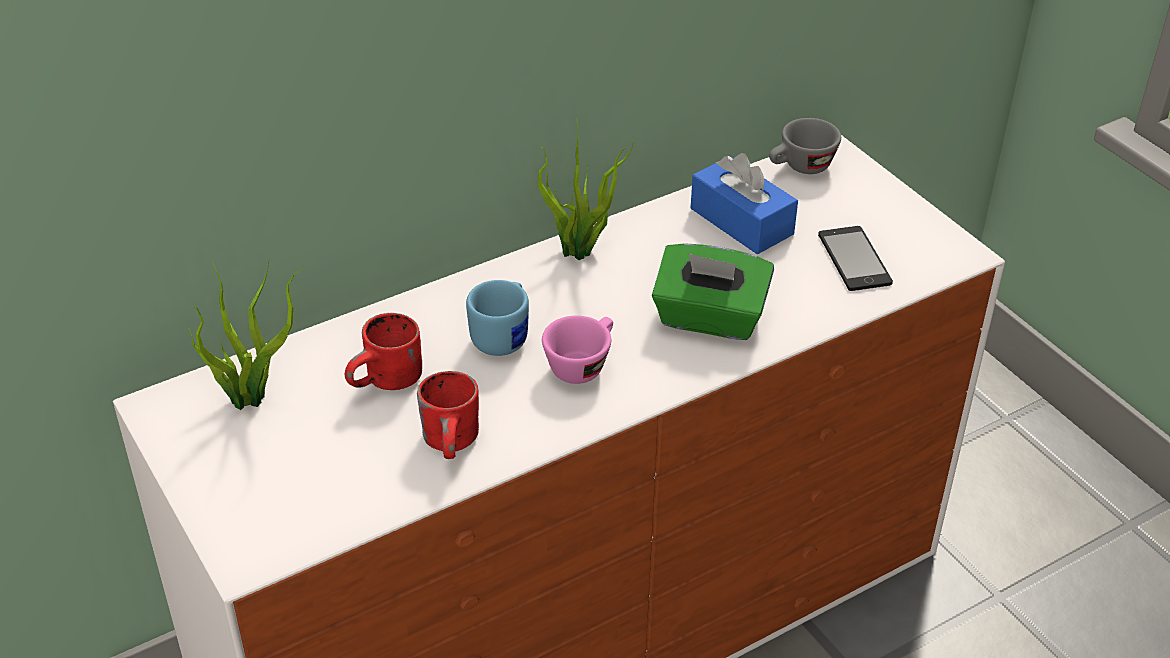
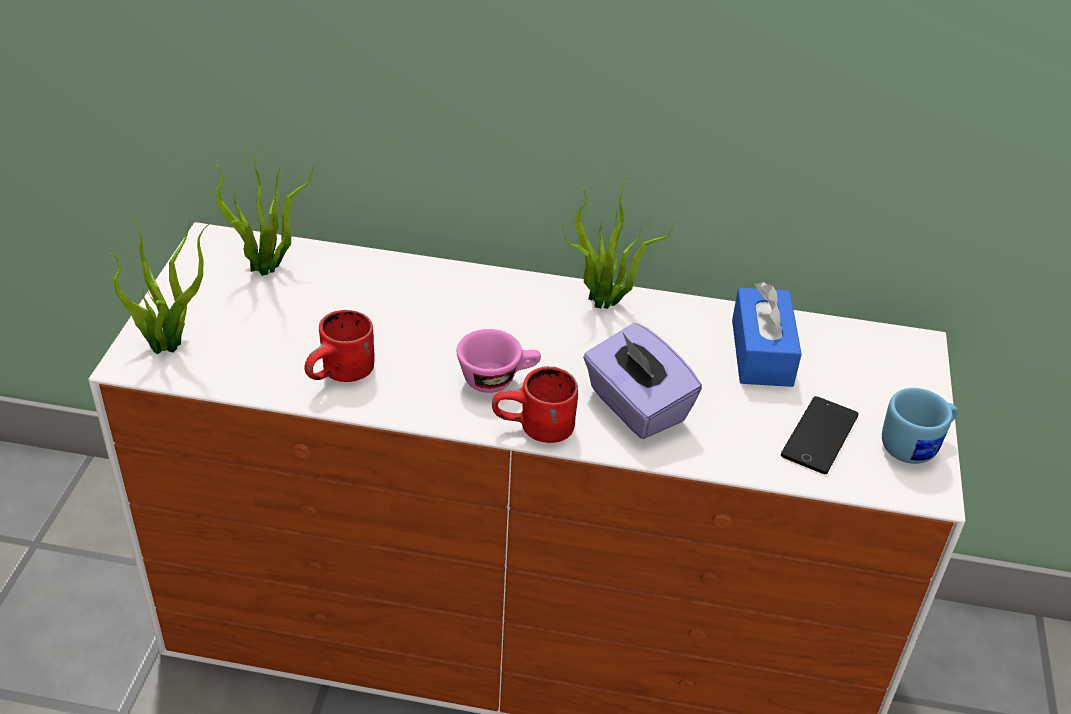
camera: 40 degrees right, 0 degrees up
red mug [345,313,422,390] -> red mug moved to [492,366,578,443]
blue mug [466,280,529,356] -> blue mug moved to [882,388,958,464]
green tissue box [652,243,774,340] -> purple tissue box [583,323,702,439]
grey cup [769,118,841,174] -> none
none -> potted plant [111,215,210,355]

